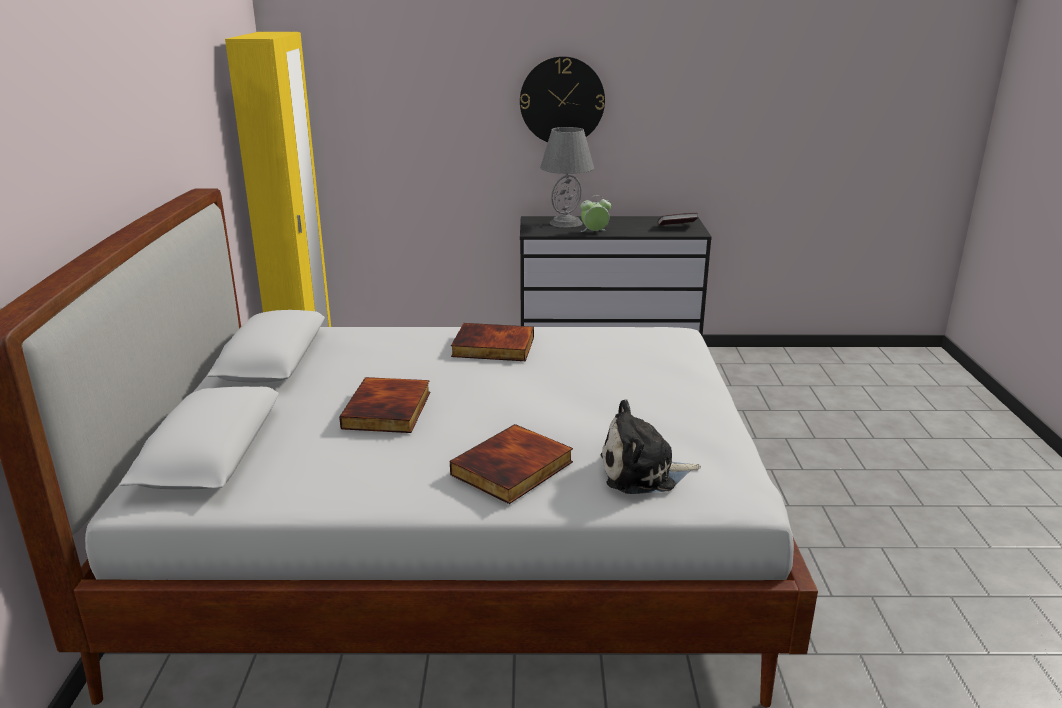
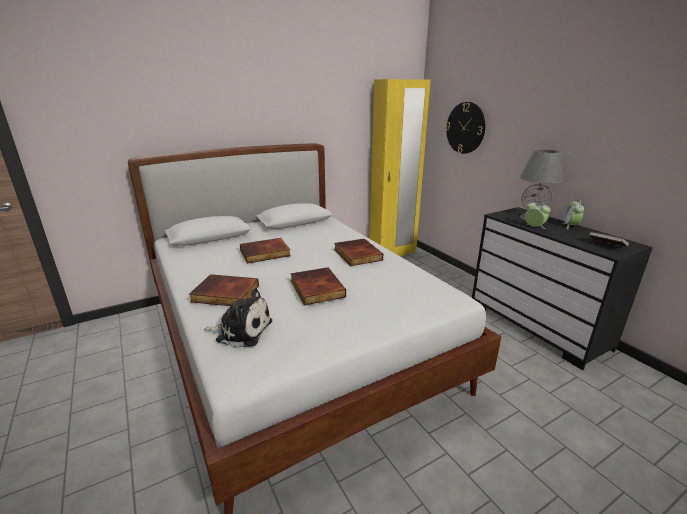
camera: 60 degrees right, 0 degrees up
wall clock [520,56,605,142] -> wall clock moved to [446,102,485,154]
plush toy [601,399,701,494] -> plush toy turned 135 degrees clockwise [204,288,272,348]
none -> book [290,267,346,305]
none -> alarm clock [563,199,584,229]

